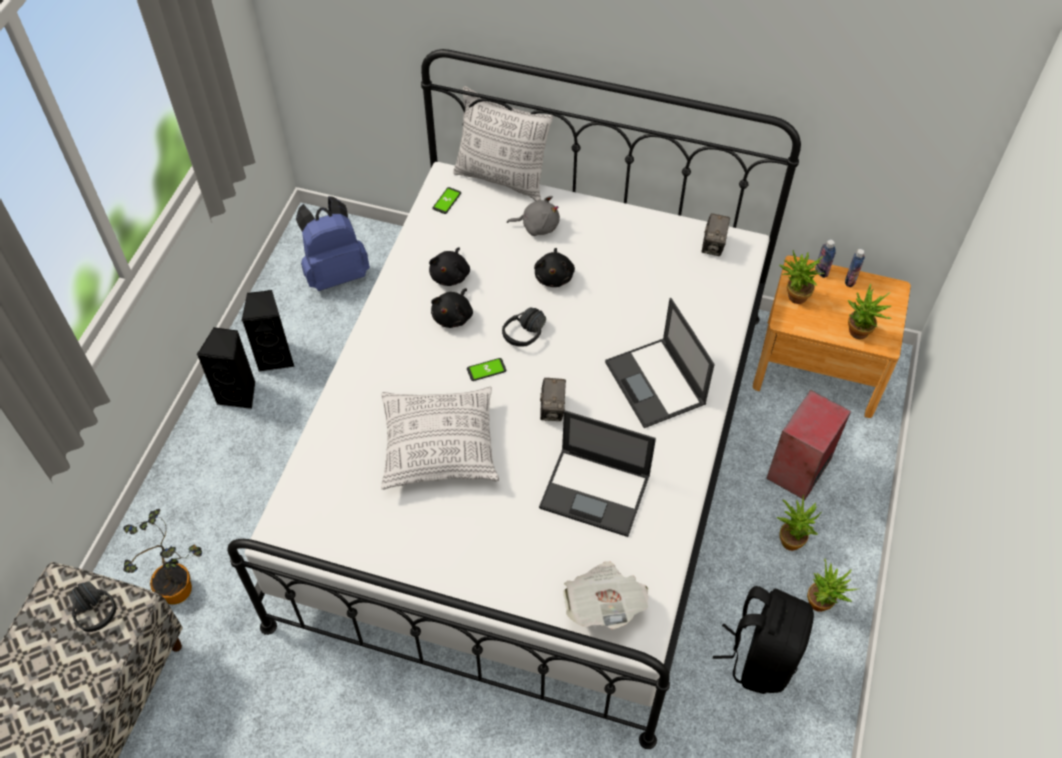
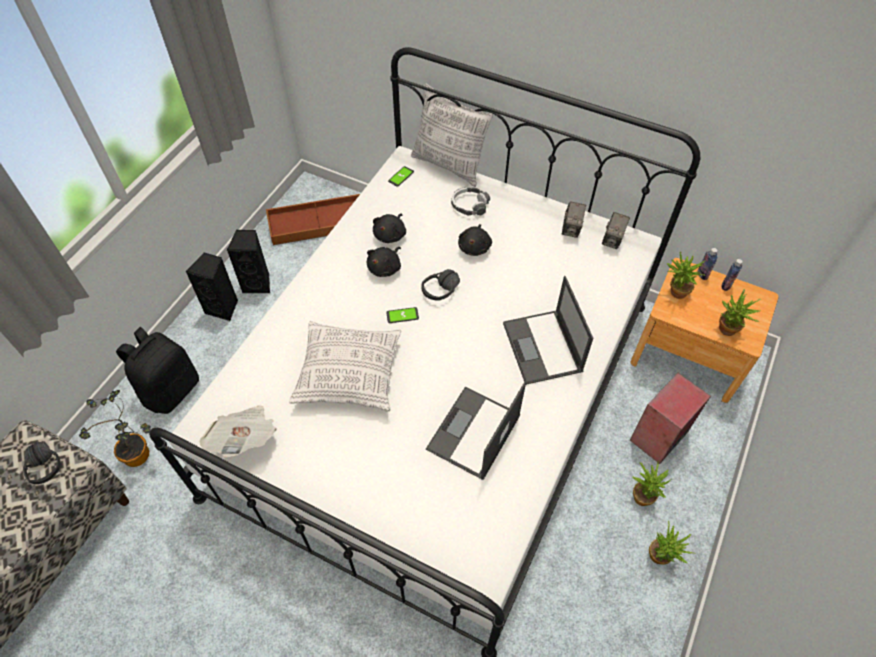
camera: 10 degrees right, 0 degrees up
blue backpack [296,196,370,291] -> brown storage box [266,194,360,245]
grey plush toy [507,196,560,236] -> headphones [451,187,490,216]
laptop [539,411,656,537] -> laptop turned 90 degrees clockwise [426,382,526,480]
camera [540,378,566,421] -> camera moved to [562,201,586,238]
newspaper [563,562,649,629] -> newspaper moved to [200,405,277,458]
black backpack [713,586,814,694] -> black backpack moved to [116,327,199,414]

